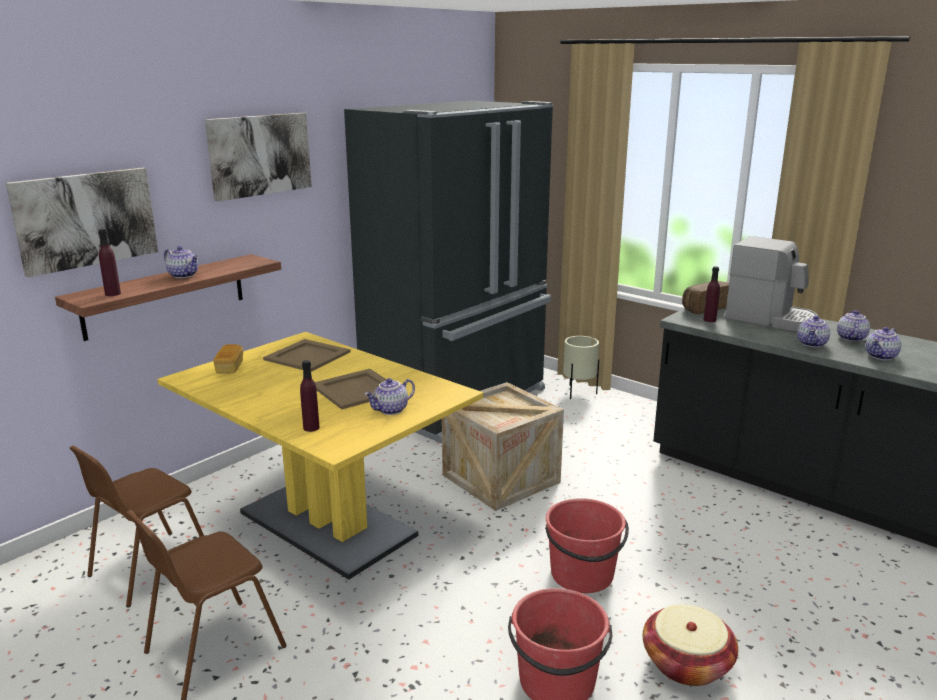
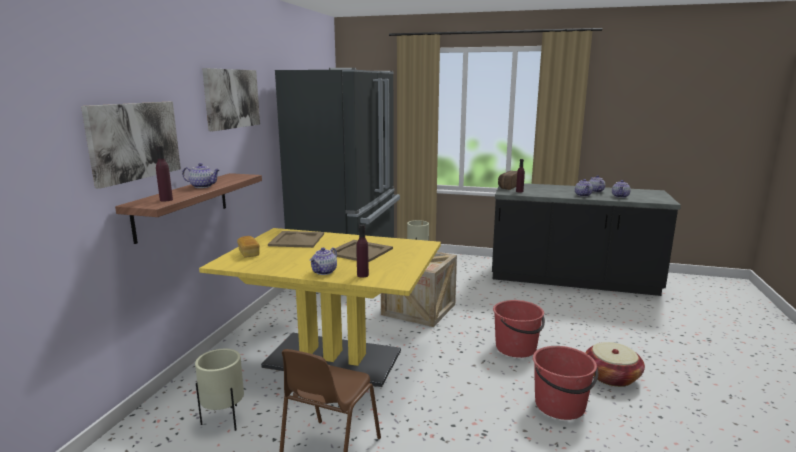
camera: 25 degrees left, 5 degrees down
brown chair [70,446,204,607] -> beige planter [195,349,244,431]
teapot [365,378,415,415] -> teapot moved to [309,248,337,275]
coffee machine [725,236,818,331] -> none

